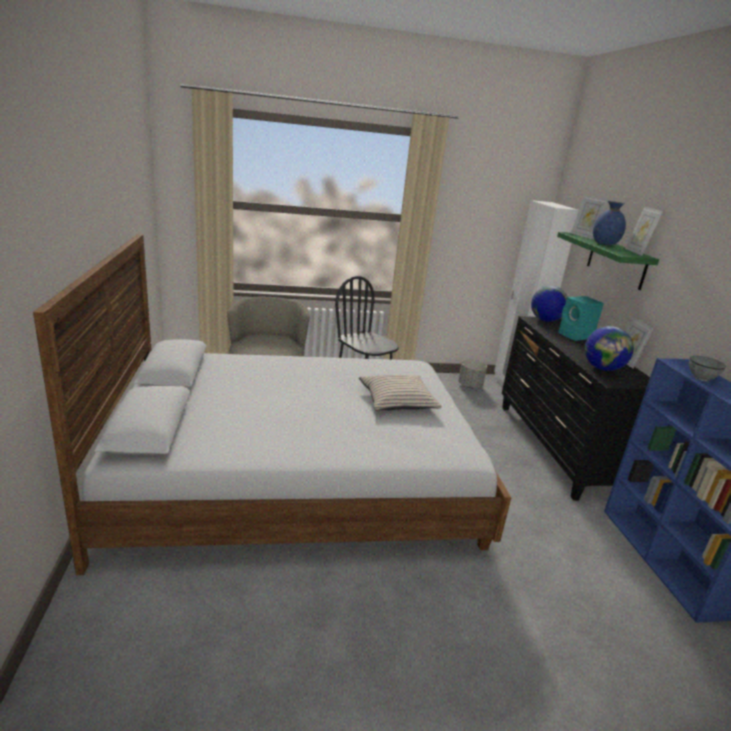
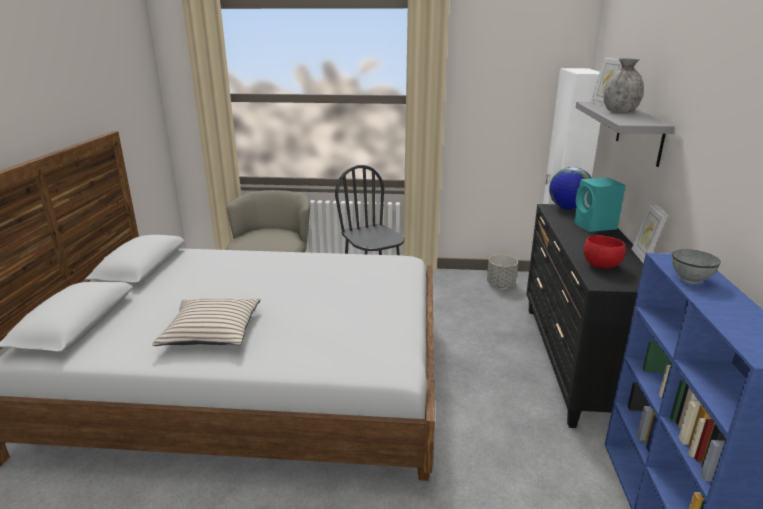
camera: 15 degrees right, 0 degrees up
beige pillow [359,375,442,411] -> beige pillow moved to [152,298,260,346]
green shelf [557,232,659,290] -> grey shelf [576,102,675,167]
globe [585,326,634,371] -> red bowl [583,235,626,269]
blue vase [593,201,626,245] -> grey vase [603,58,644,113]
picture frame [625,206,663,256] -> none

